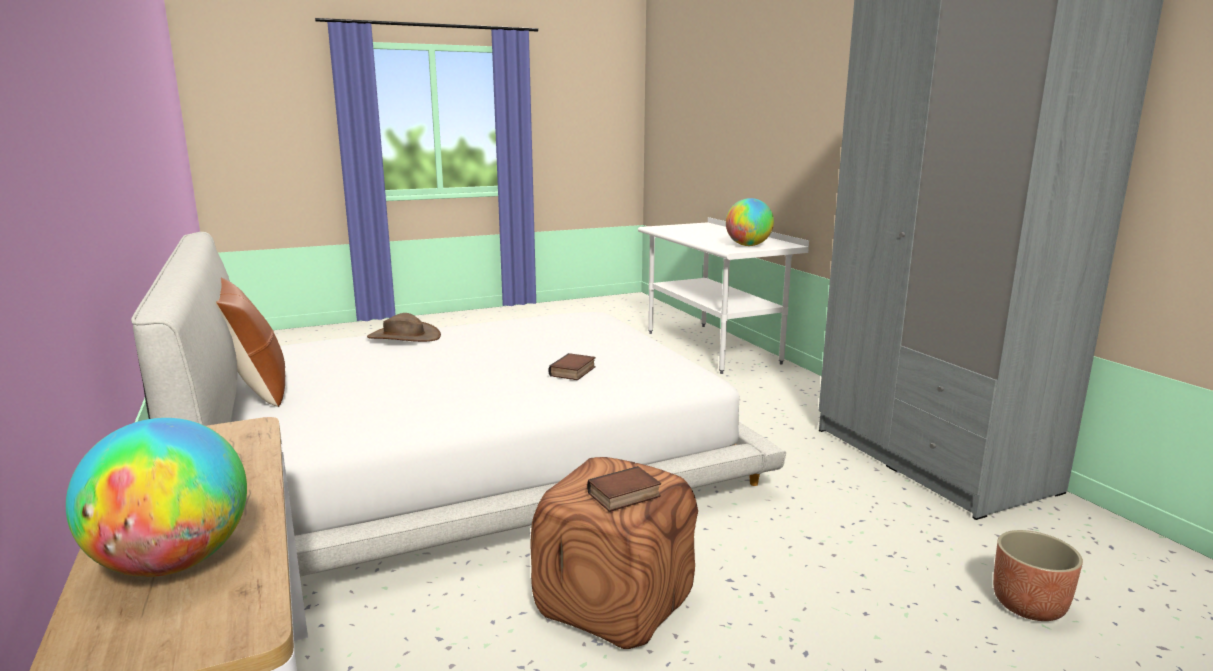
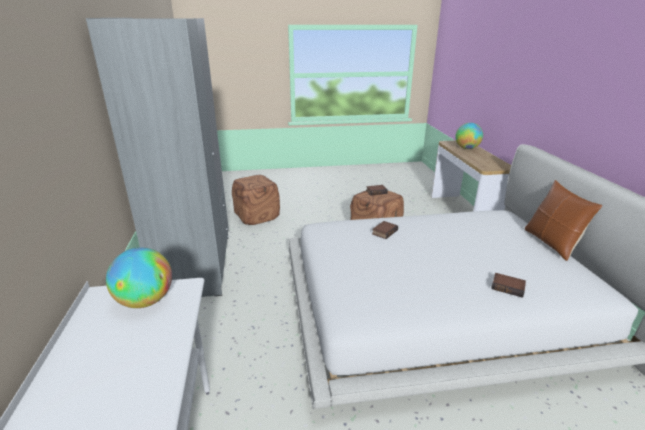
camera: 165 degrees left, 10 degrees up
brown hat [367,313,441,342] -> book [491,273,526,298]
planter [993,530,1083,621] -> brown ottoman [232,175,280,225]

